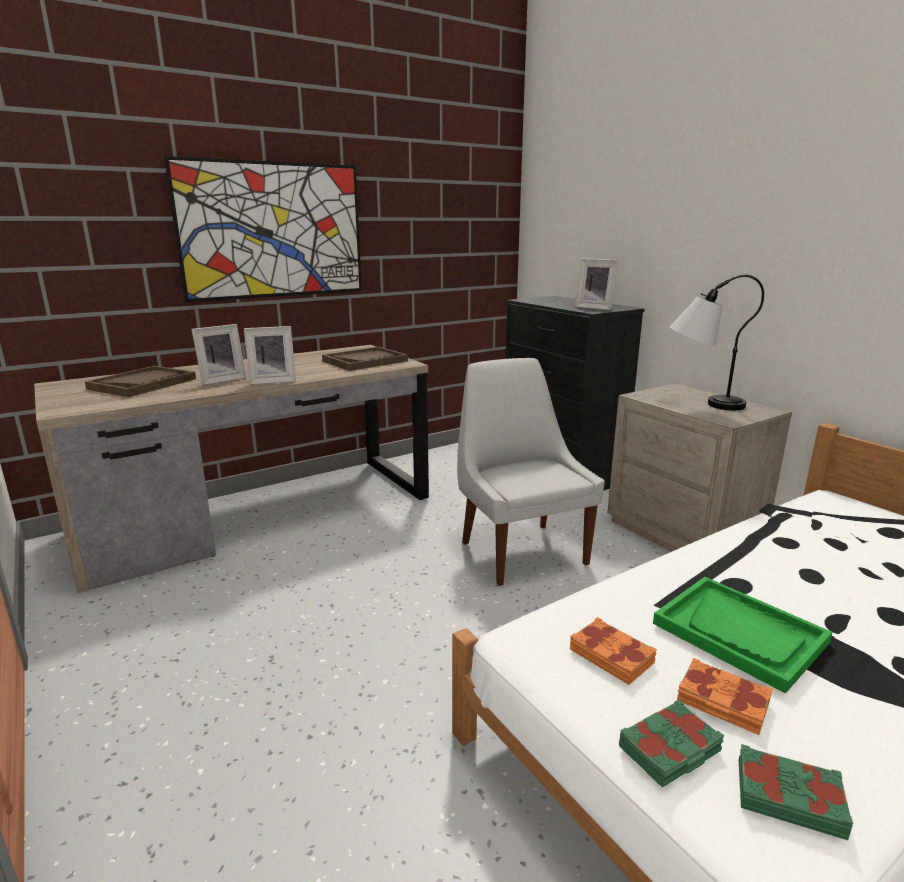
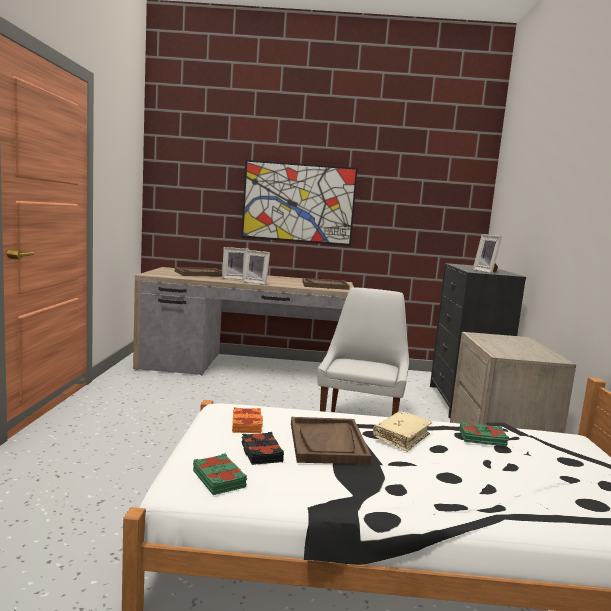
camera: 35 degrees right, 10 degrees down
green book [619,699,725,788] -> green book moved to [459,422,509,446]
green tray [653,577,833,694] -> brown tray [291,417,371,465]
table lamp [670,275,764,410] -> none
orange book [677,658,773,735] -> black book [242,432,284,465]
none -> beige book [373,411,432,452]

